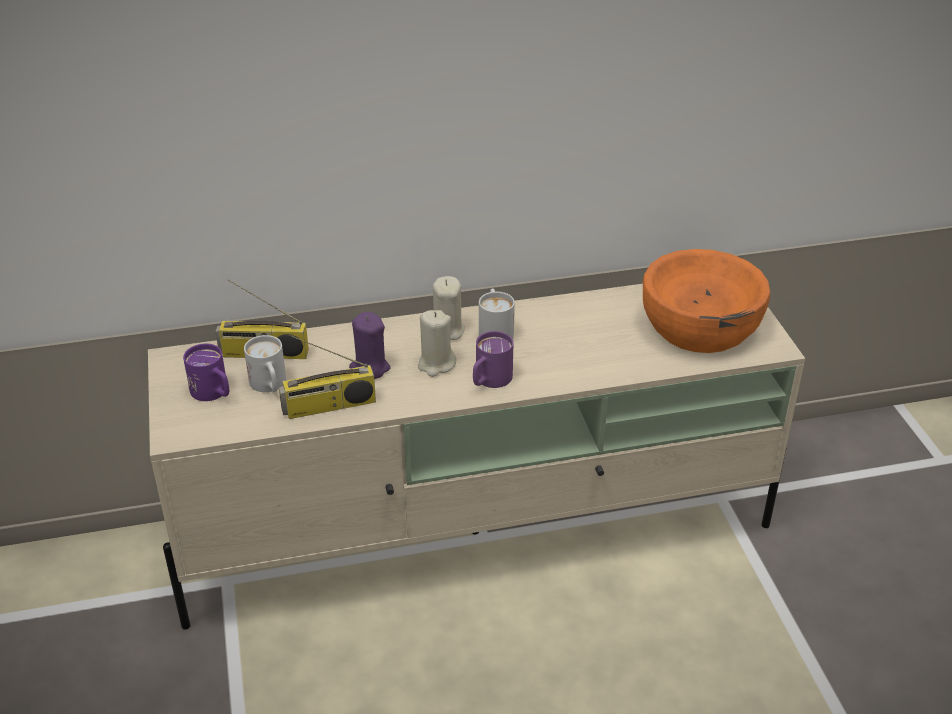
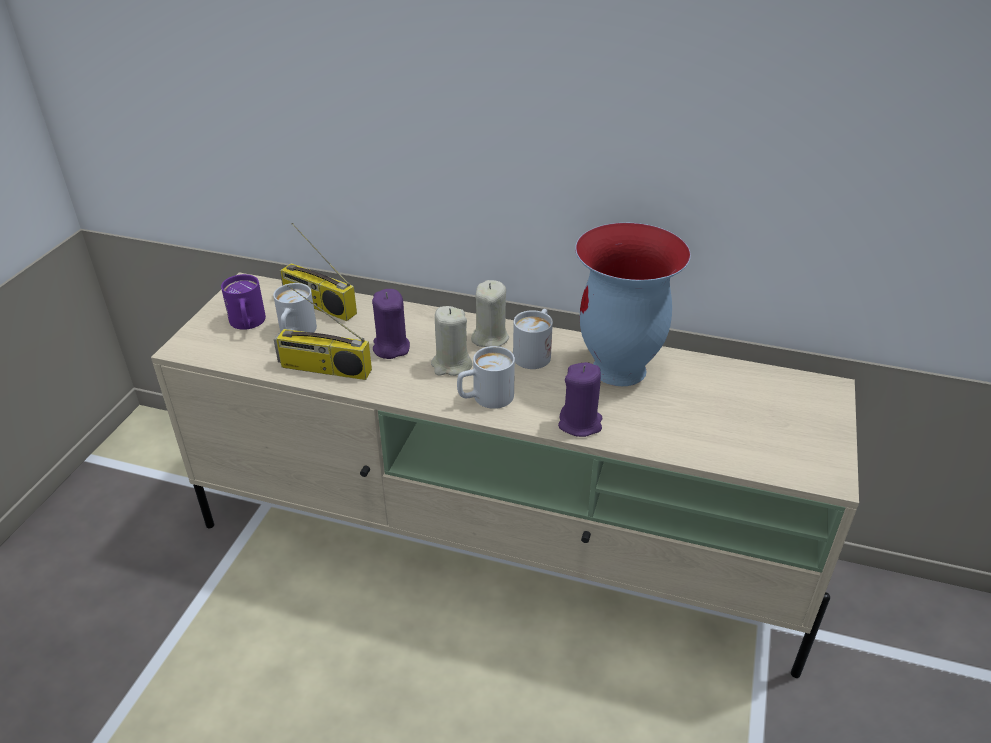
camera: 30 degrees right, 0 degrees up
purple mug [473,331,514,388] -> white mug [457,346,515,409]
orange bowl [643,249,770,353] -> none
none -> purple candle [558,362,602,437]
none -> vase [575,223,691,386]

